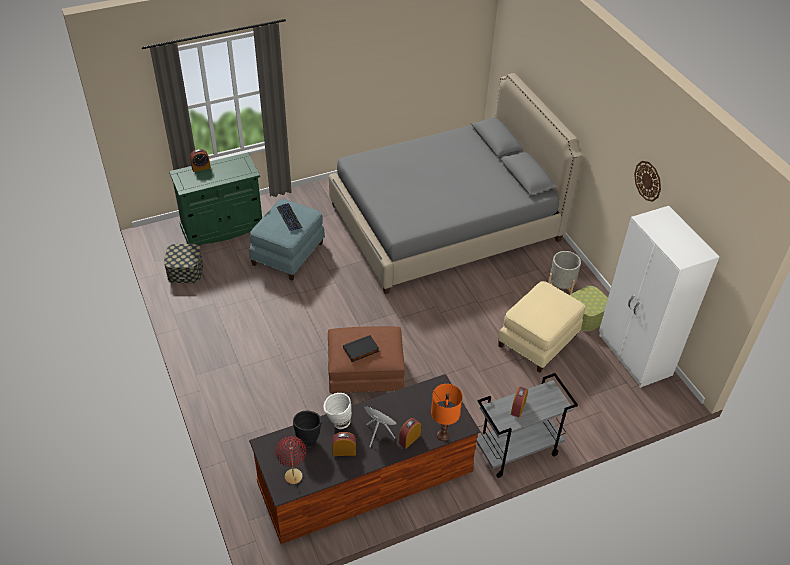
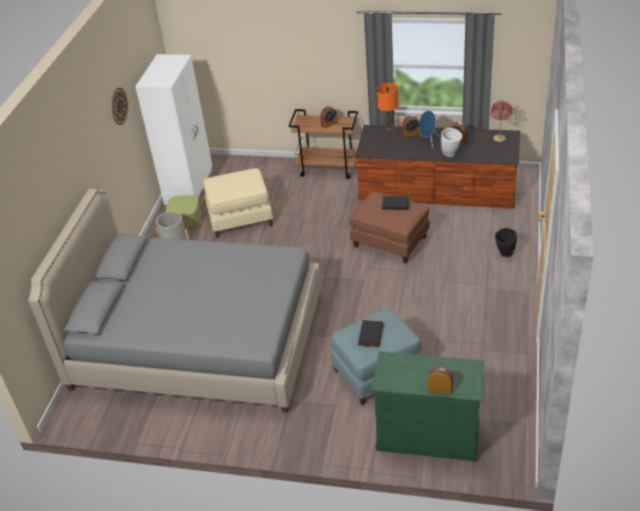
camera: 140 degrees left, 5 degrees down
storage box [164,244,203,283] -> none
keyboard [277,203,302,231] -> black book [358,320,383,347]
black vase [293,411,322,448] -> black vase moved to [495,228,517,257]
grey cart [476,373,578,478] -> brown cart [289,109,358,179]

